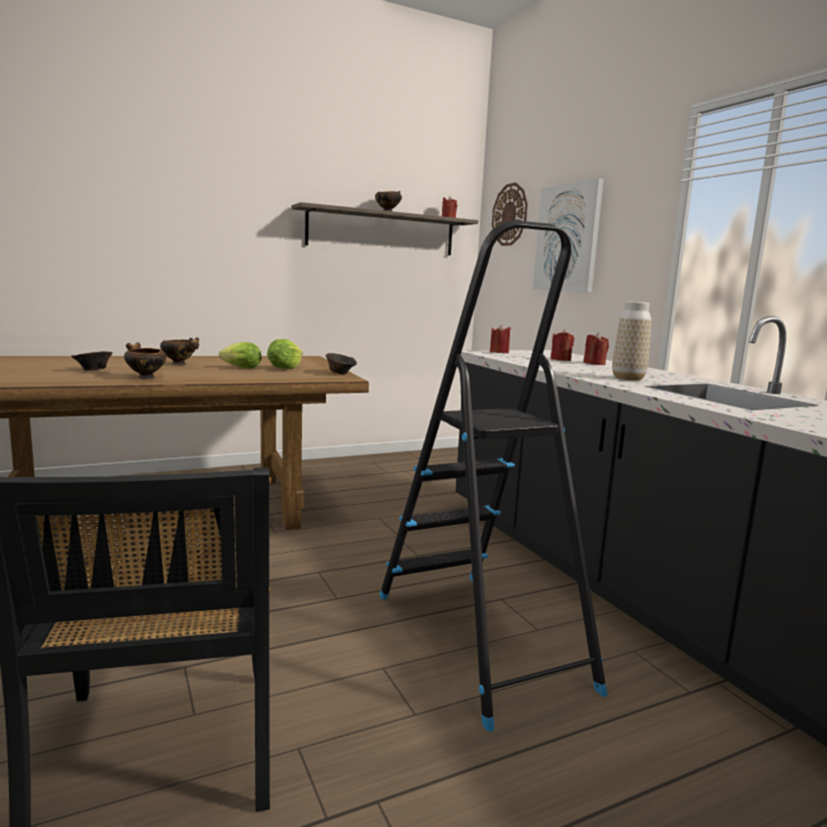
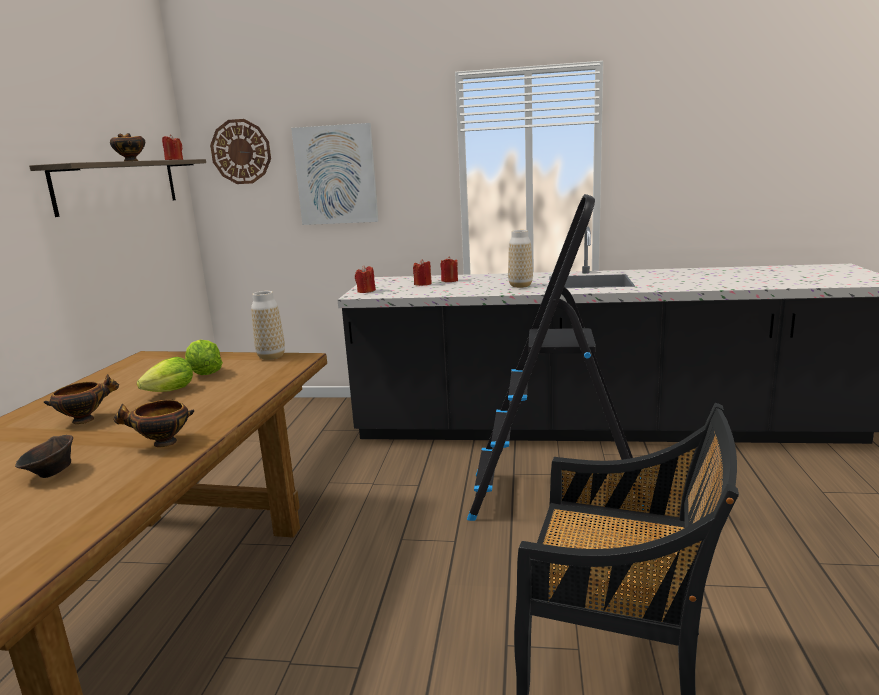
camera: 55 degrees left, 5 degrees up
brown bowl [325,353,357,374] -> vase [251,291,285,360]

